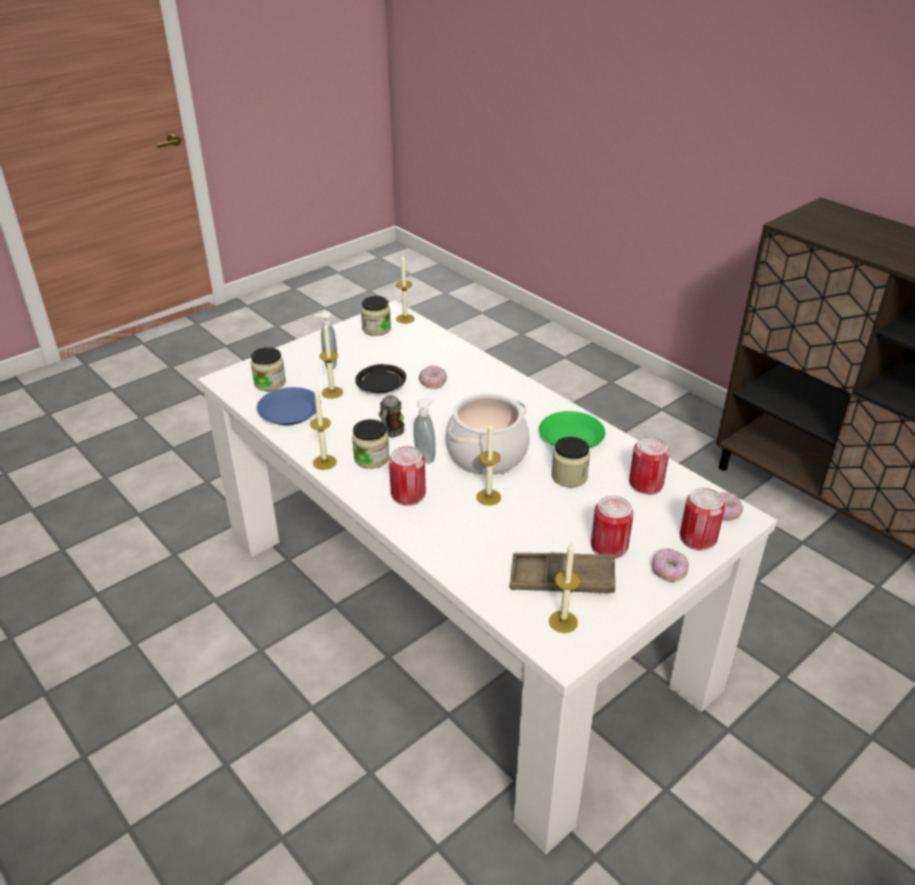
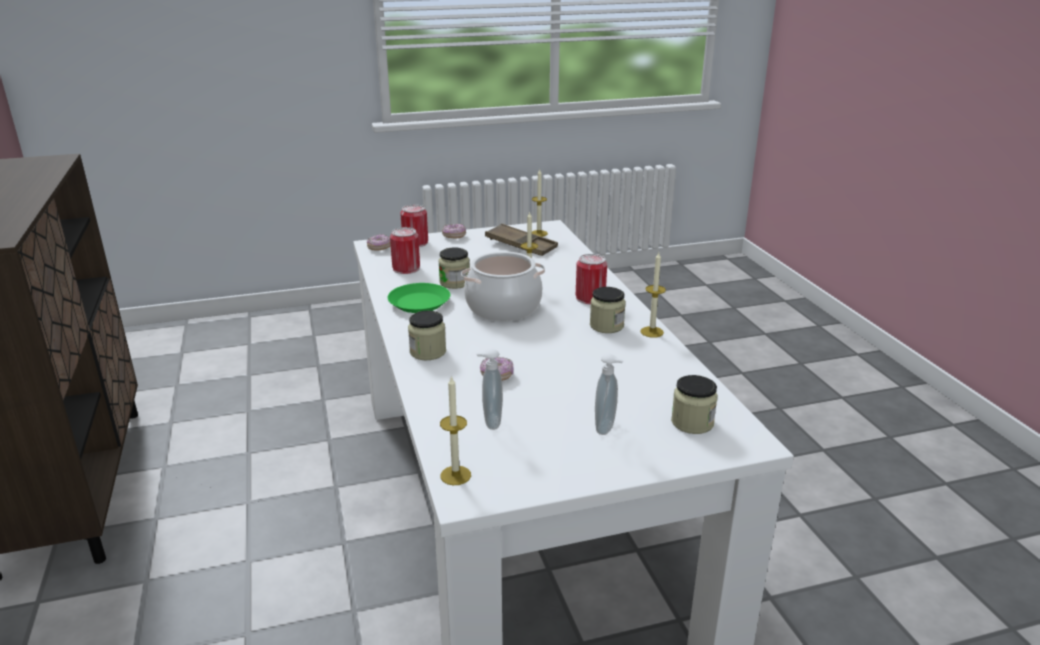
camera: 155 degrees left, 10 degrees down
blue plate [257,387,321,425] -> none
candle [319,323,343,399] -> none
black plate [355,364,406,393] -> none
jar [361,296,391,336] -> jar moved to [408,310,446,360]
mug [379,395,405,437] -> none
soap dispenser [413,399,436,464] -> soap dispenser moved to [476,349,503,430]
can [591,496,634,559] -> none

